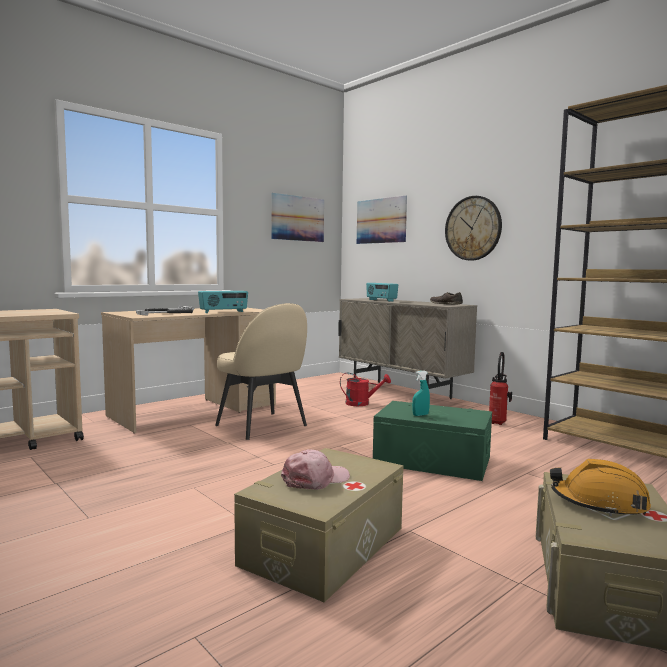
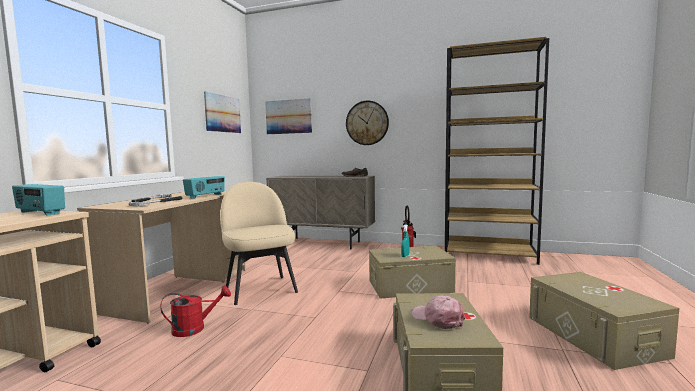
camera: 30 degrees left, 0 degrees up
beige chair [215,303,307,440] -> beige chair turned 135 degrees counterclockwise [220,182,298,305]
pink cap [281,449,350,490] -> pink cap turned 60 degrees counterclockwise [412,295,465,329]
red watering can [340,373,391,406] -> red watering can moved to [160,286,231,337]
radio [366,283,398,302] -> radio moved to [12,184,65,216]
green storage box [373,401,492,481] -> beige storage box [369,246,456,299]
orange hard hat [550,459,651,517] -> none

